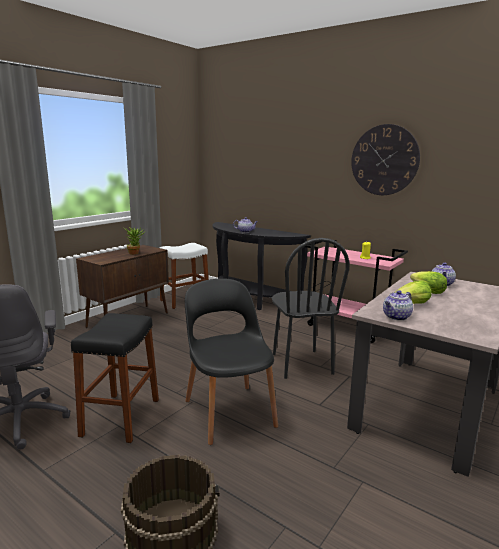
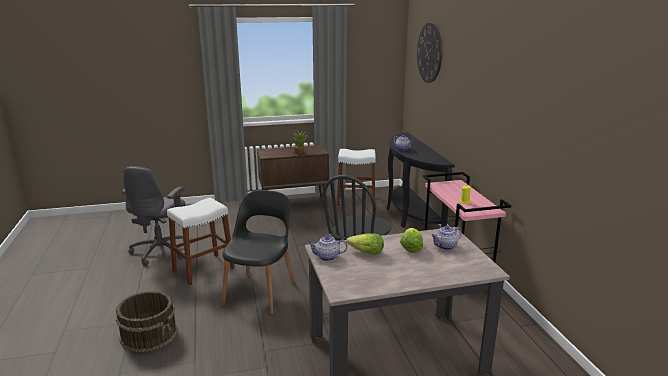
camera: 40 degrees right, 5 degrees up
black stool [71,313,159,443] -> white stool [167,198,235,285]
wall clock [351,124,420,195] -> wall clock moved to [417,23,442,83]

